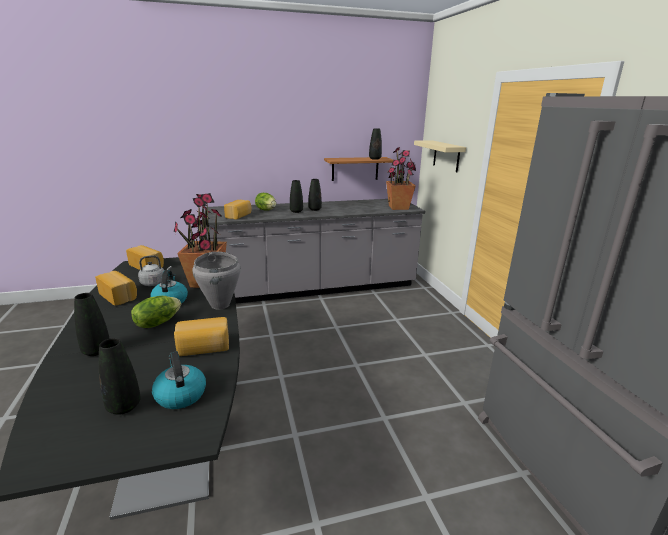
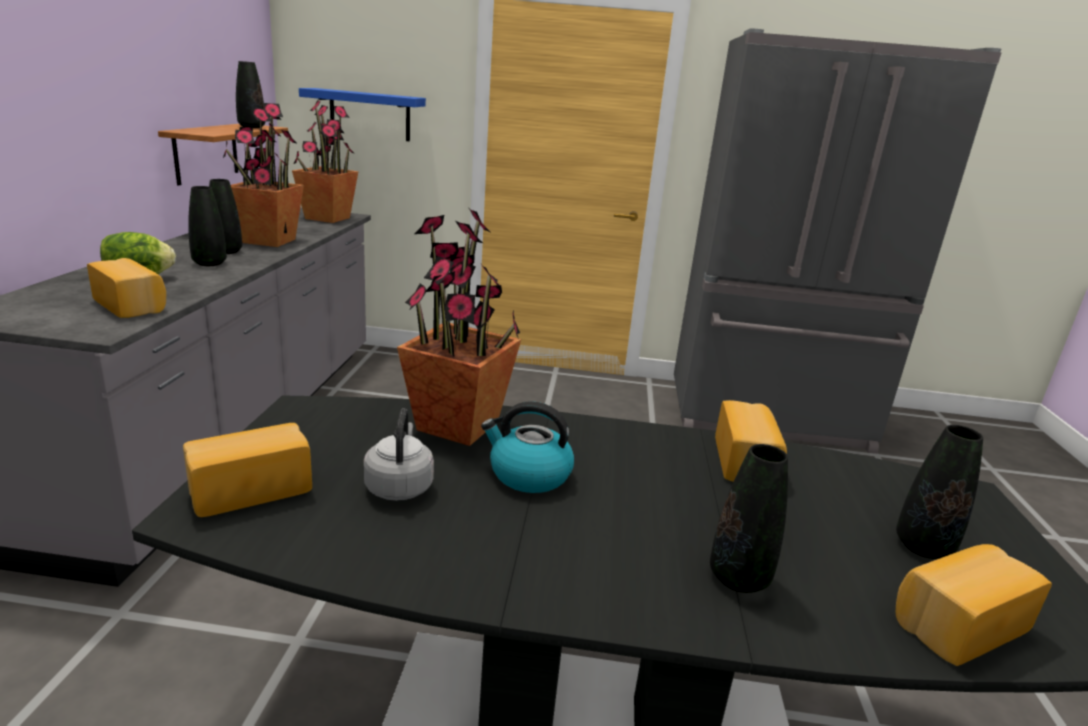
camera: 70 degrees left, 0 degrees up
bread [95,271,137,306] -> bread moved to [896,544,1052,666]
lettuce [131,296,181,328] -> none
kettle [152,351,206,409] -> none
grey cooking pot [192,252,241,310] -> none
beige shelf [414,140,466,172] -> blue shelf [299,88,426,141]
none -> potted plant [223,103,304,247]

